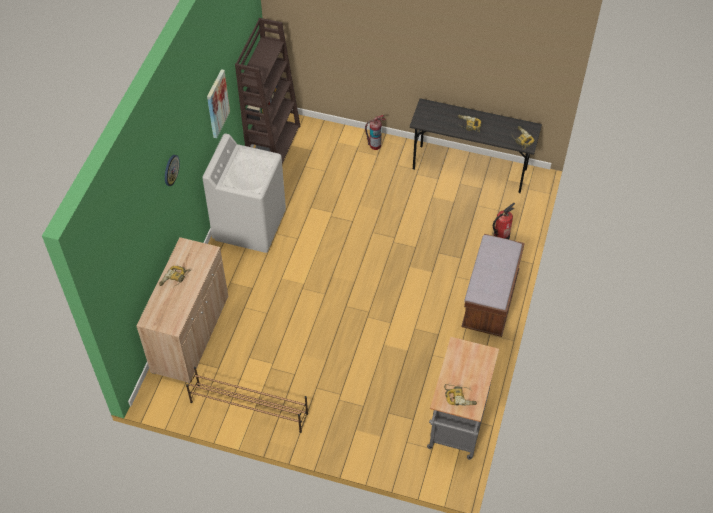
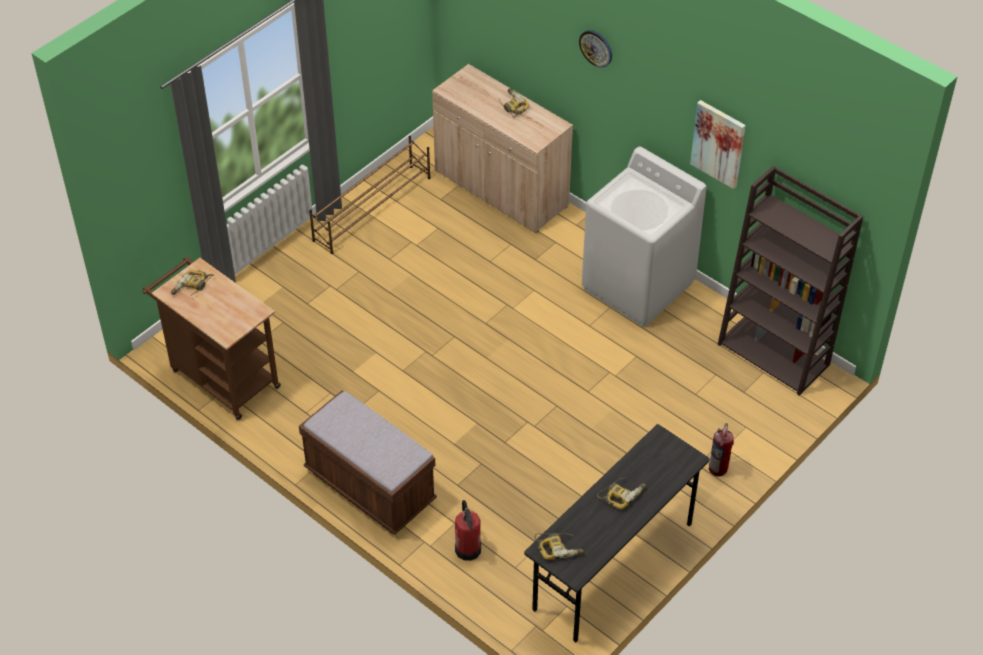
camera: 115 degrees right, 5 degrees down
grey cart [427,337,499,460] -> brown cart [142,257,281,420]

